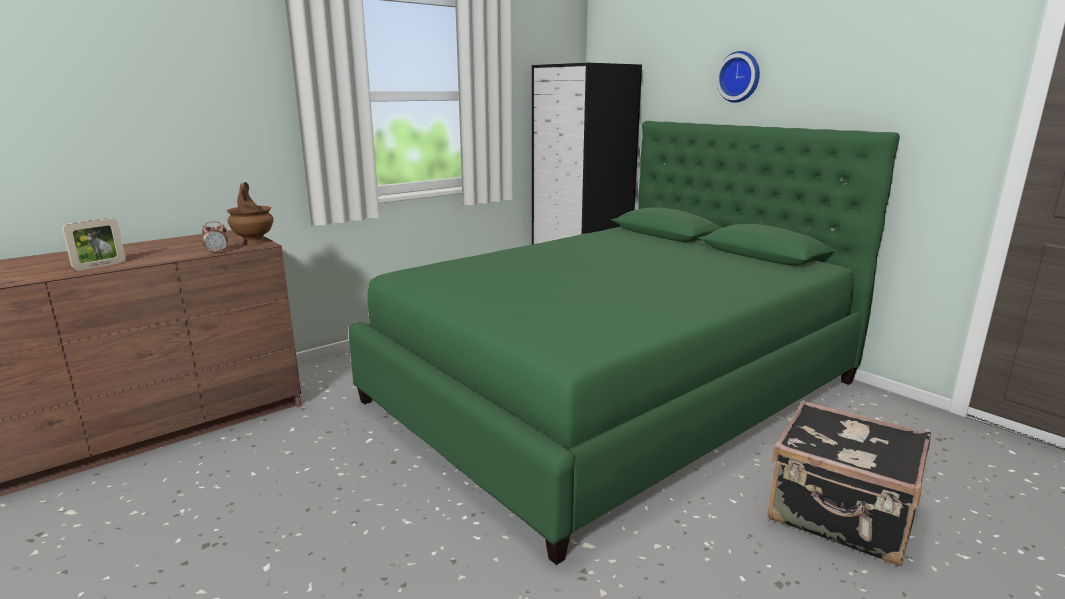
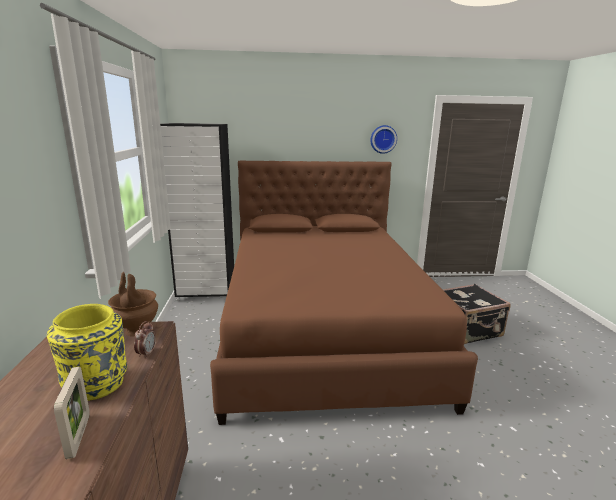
camera: 55 degrees left, 0 degrees up
green bed [349,121,900,565] -> brown bed [210,161,478,425]
wall clock [716,51,760,103] -> wall clock moved to [370,125,397,154]
none -> yellow vase [47,304,127,401]

